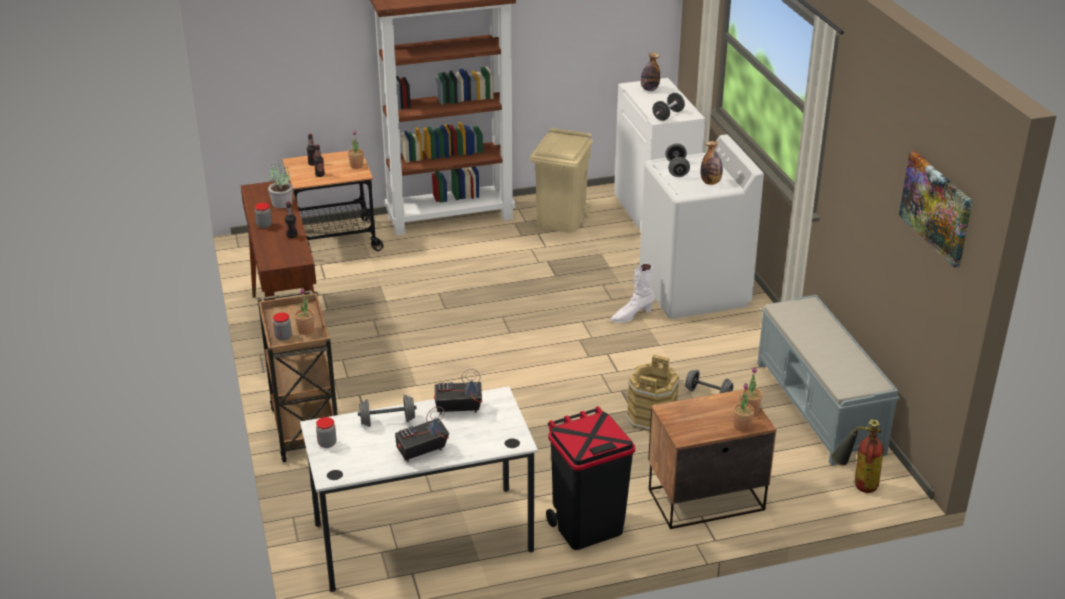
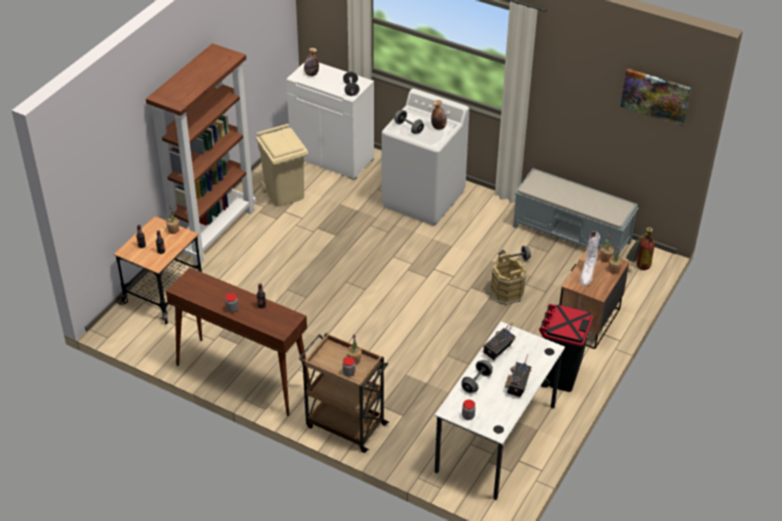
camera: 45 degrees left, 10 degrees up
potted plant [268,161,293,208] -> none
white boot [610,264,655,323] -> white boot moved to [580,231,600,286]

